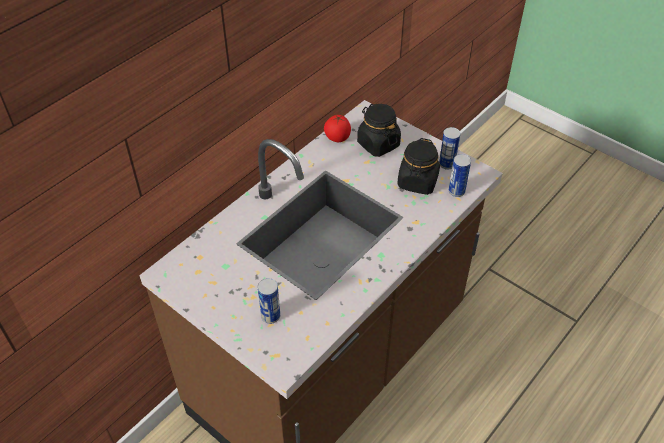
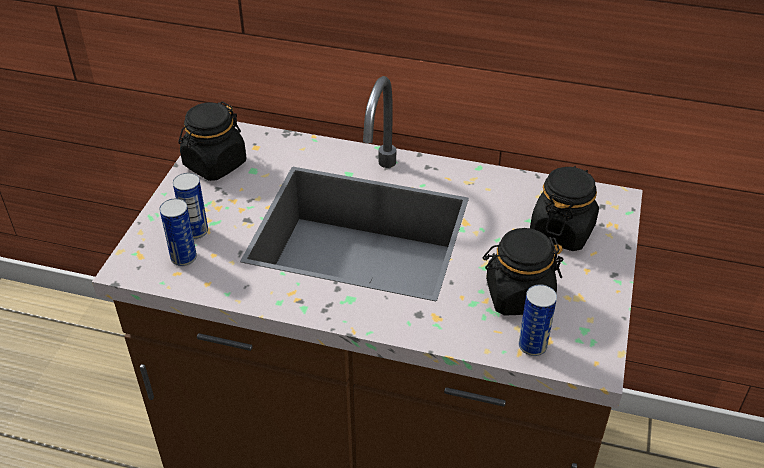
camera: 65 degrees right, 5 degrees down
tomato [324,115,351,142] -> none
can [439,127,460,170] -> can moved to [159,198,197,266]
none -> black jar [178,102,246,181]

